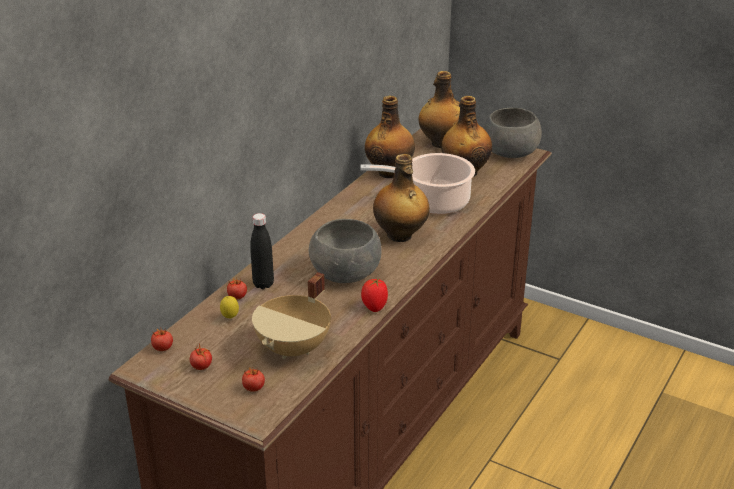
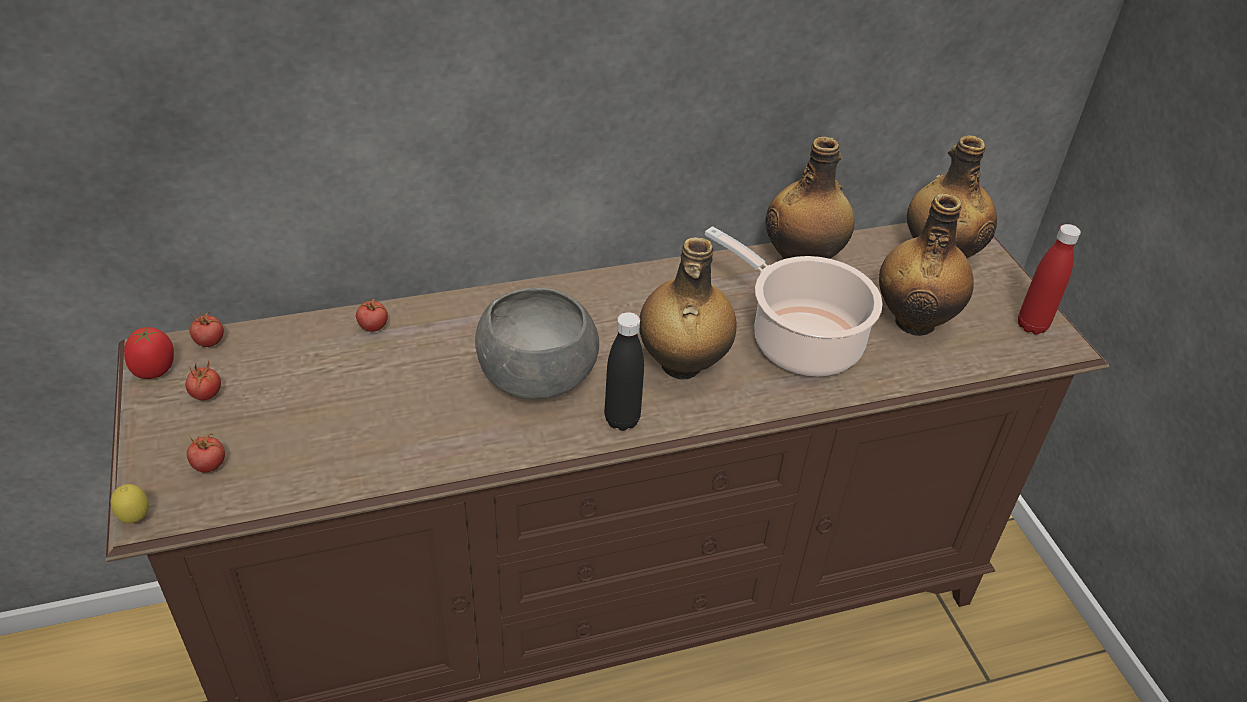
camera: 40 degrees right, 10 degrees up
lemon [220,296,239,319] -> lemon moved to [111,484,149,523]
black bottle [250,213,274,289] -> black bottle moved to [605,312,644,431]
beige cooking pot [252,272,331,359] -> none
tomato [361,278,388,312] -> tomato moved to [124,327,174,379]
grey bowl [483,108,542,158] -> red bottle [1018,224,1081,335]

